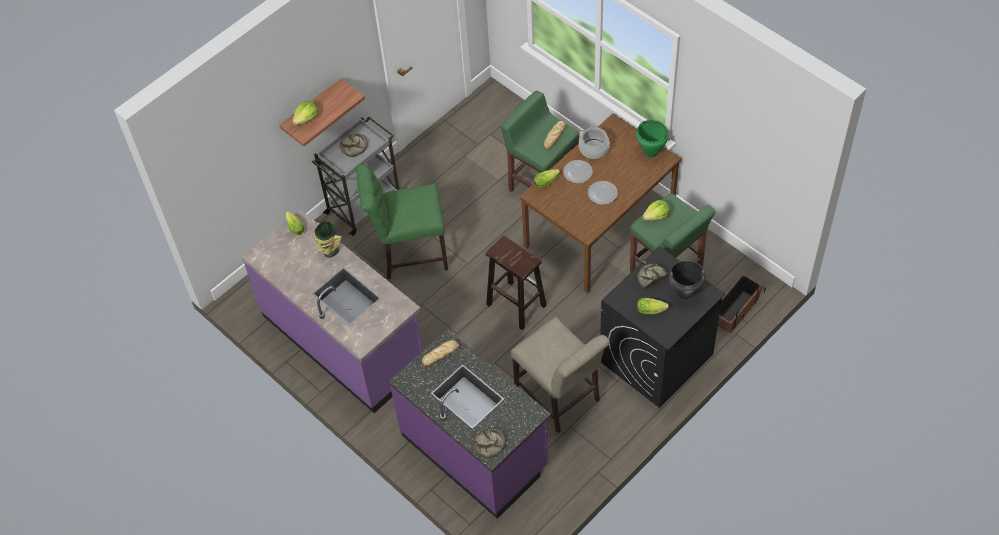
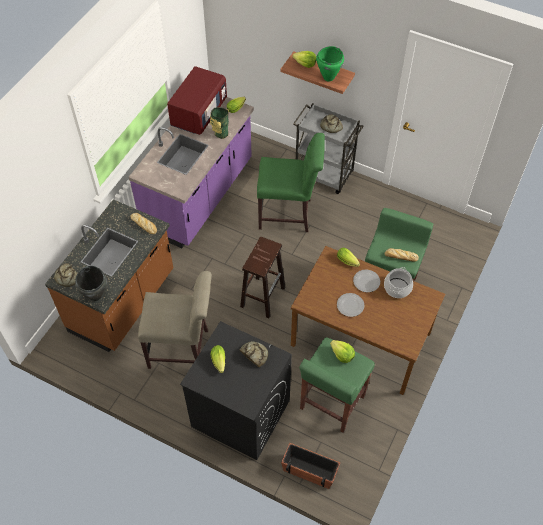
camera: 70 degrees right, 0 degrees up
green chair [356,164,448,279] -> green chair turned 120 degrees clockwise [257,133,325,232]
purple counter [389,329,551,519] -> brown counter [45,199,173,352]
beige chair [511,316,610,433] -> beige chair turned 120 degrees counterclockwise [138,271,212,369]
green cooking pot [636,120,669,158] -> green cooking pot moved to [316,46,344,81]
black cooking pot [669,260,706,299] -> black cooking pot moved to [75,266,107,301]
none -> red microwave [167,66,227,135]

